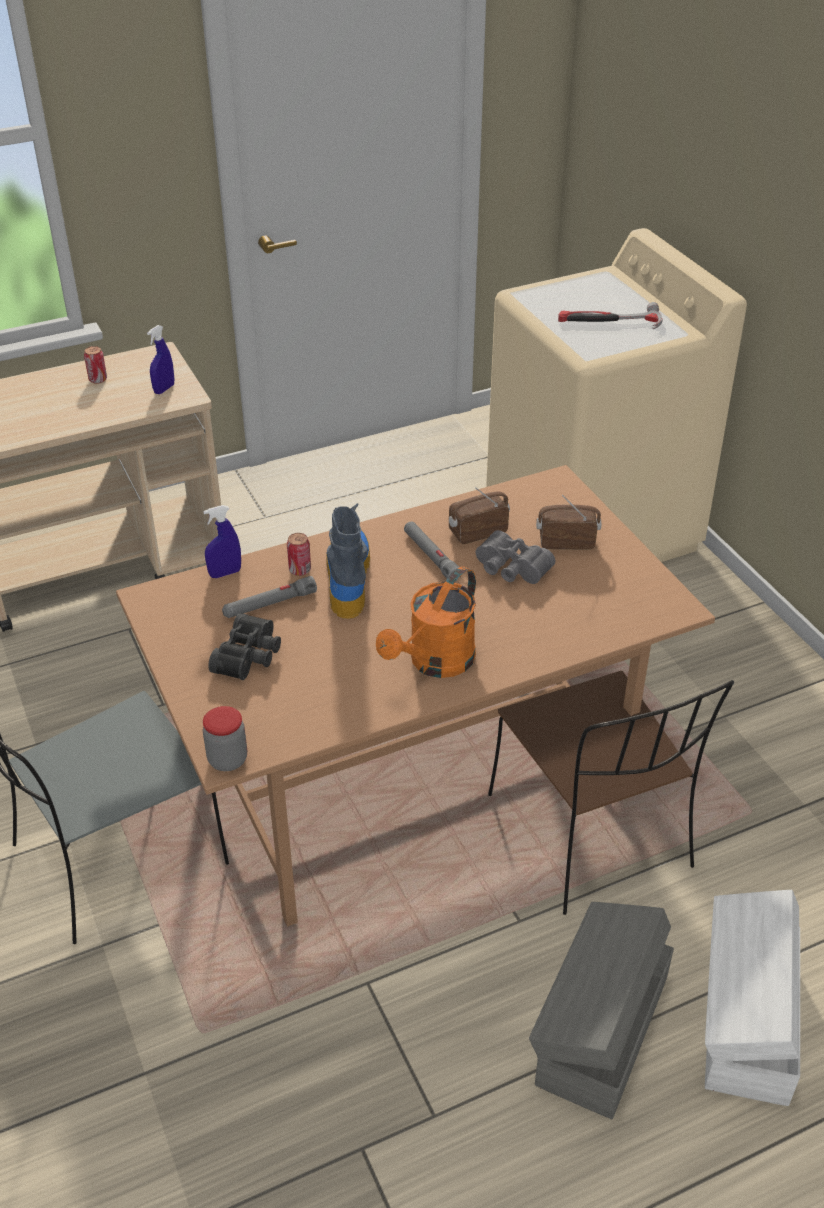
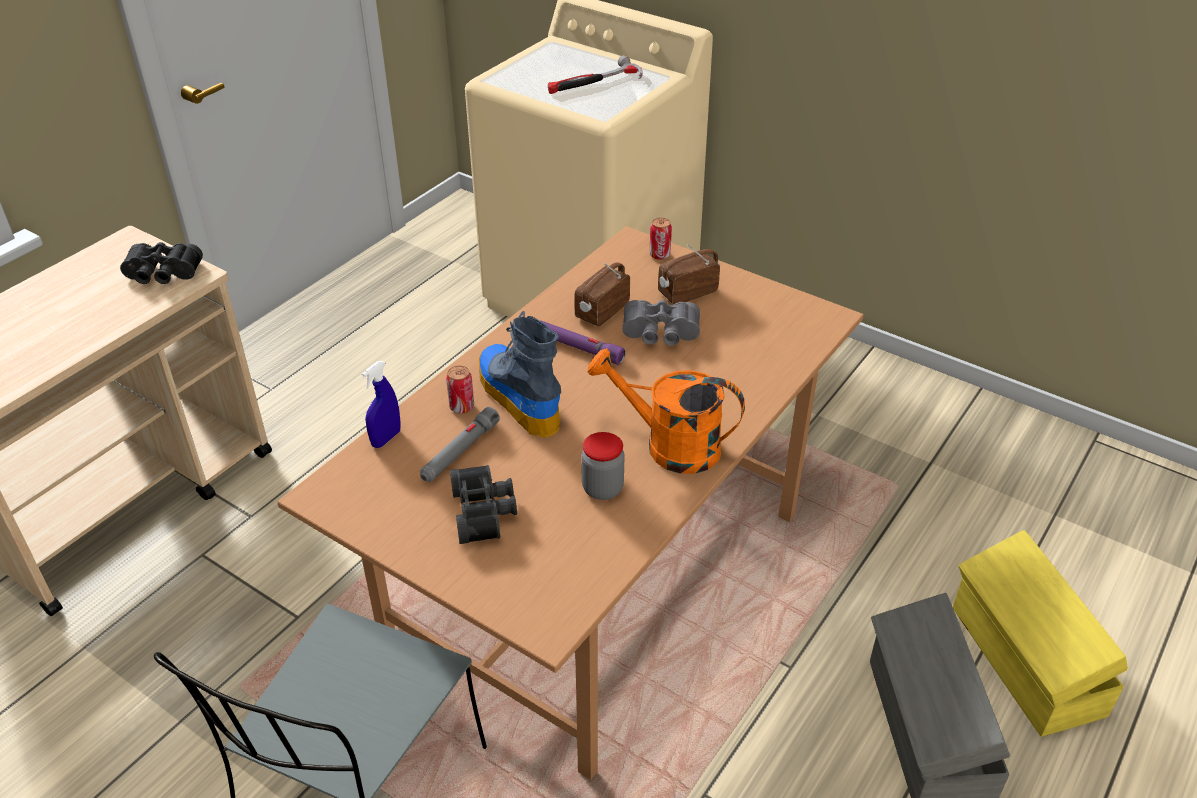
camera: 30 degrees left, 0 degrees up
can [84,346,107,384] -> can moved to [650,218,672,260]
blue spray bottle [147,325,174,394] -> black binoculars [120,242,203,284]
jar [203,706,247,771] -> jar moved to [581,432,625,500]
orange watering can [376,567,476,678] -> orange watering can turned 105 degrees clockwise [587,349,745,474]
grey flashlight [404,521,462,581] -> purple flashlight [541,321,625,365]
brown chair [488,671,734,915] -> none
white storage box [705,890,800,1106] -> yellow storage box [953,530,1128,737]

